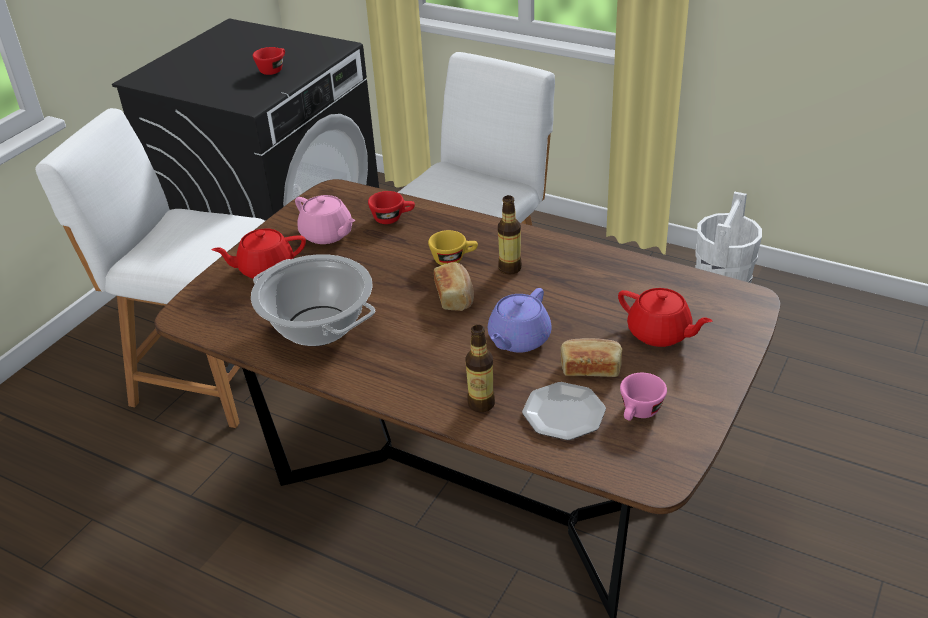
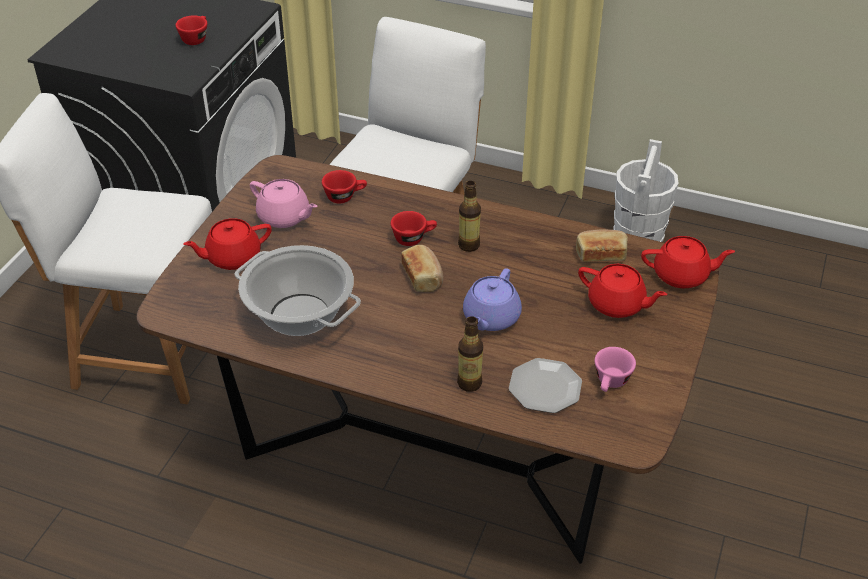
camera: 10 degrees left, 5 degrees up
yellow cup [428,230,478,265] -> red cup [391,211,437,246]
bread [561,338,623,377] -> bread moved to [576,229,628,262]
none -> red teapot [641,236,735,288]

